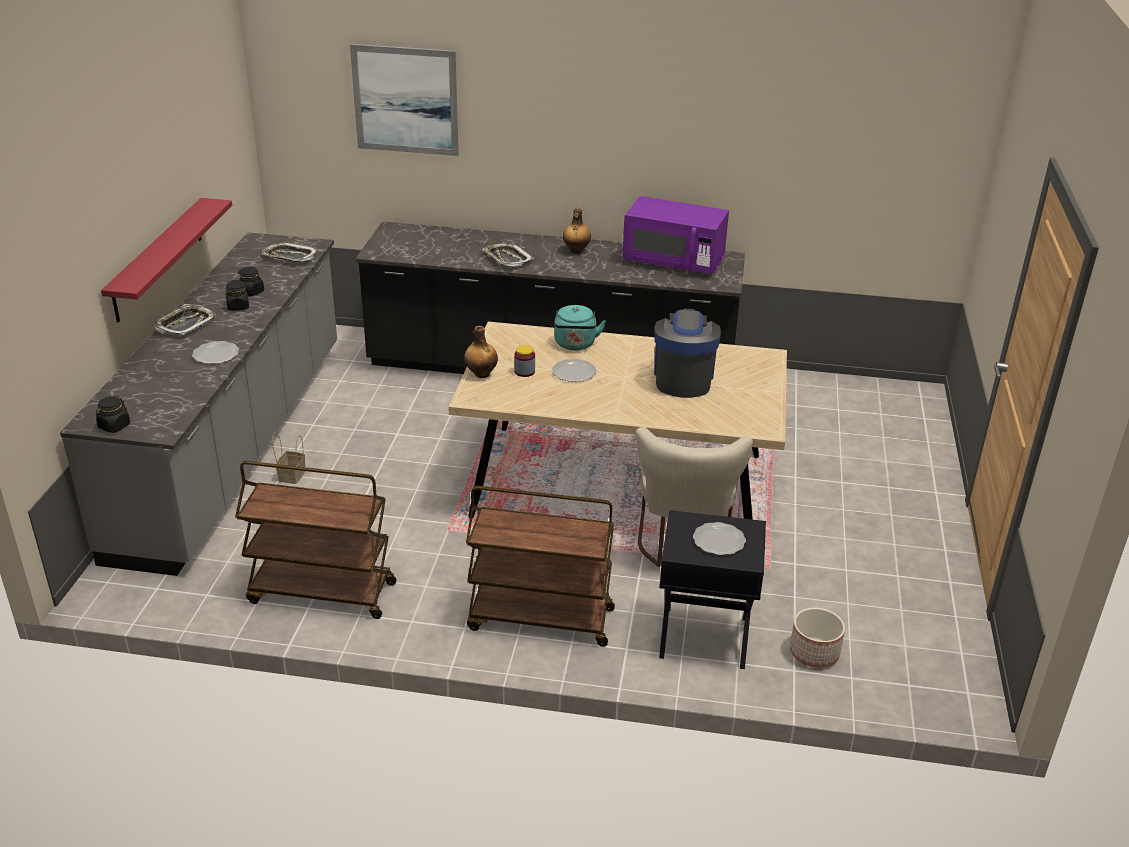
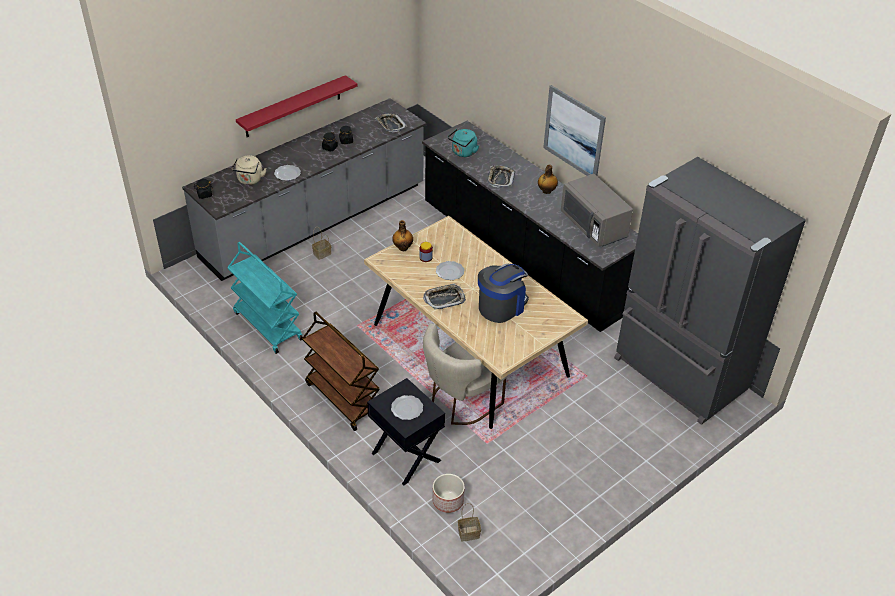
camera: 40 degrees right, 10 degrees up
tray [154,304,216,335] -> tray moved to [423,283,466,310]
brown cart [235,461,397,619] -> turquoise cart [227,242,303,354]
picture [350,44,459,156] -> picture moved to [543,85,606,176]
turquoise kettle [554,305,606,350] -> turquoise kettle moved to [448,129,479,157]
purple microwave [622,196,729,274] -> grey microwave [561,174,633,247]
none -> beige kettle [232,155,267,185]
none -> basket [458,503,481,541]
none -> grey fridge [614,157,806,425]

